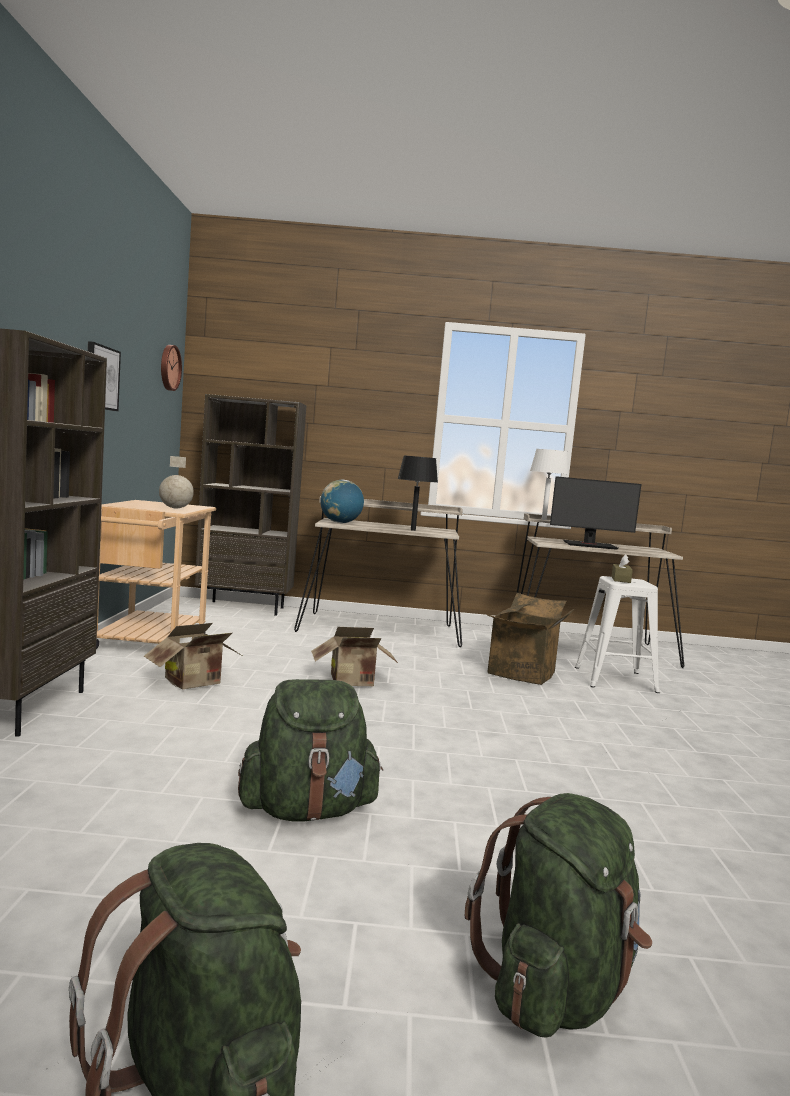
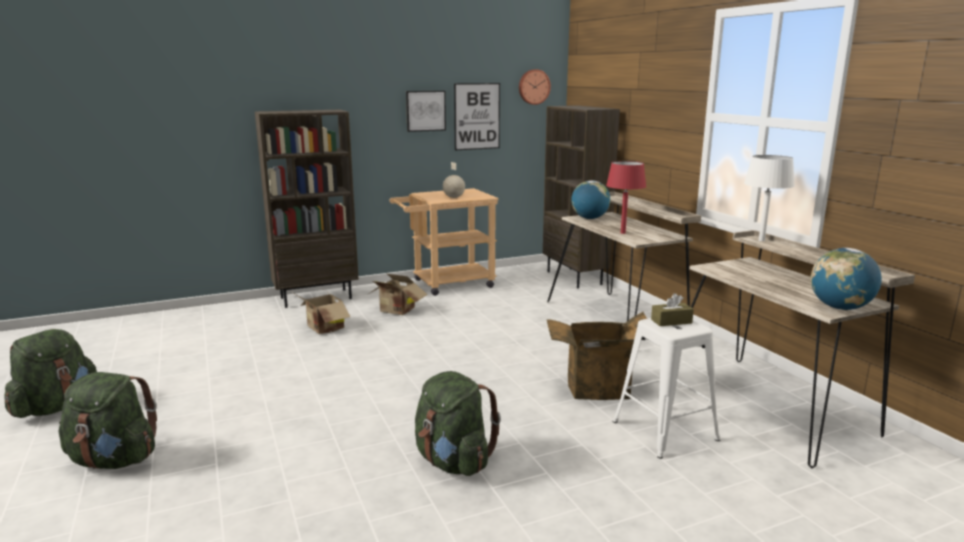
camera: 65 degrees right, 10 degrees up
green backpack [238,679,383,822] -> green backpack moved to [415,371,501,476]
cardboard box [311,627,398,686] -> cardboard box moved to [293,287,351,334]
black table lamp [398,455,438,531] -> red table lamp [606,161,646,234]
monitor [550,476,641,550] -> none
none -> picture [454,83,500,150]
none -> globe [811,248,882,310]

